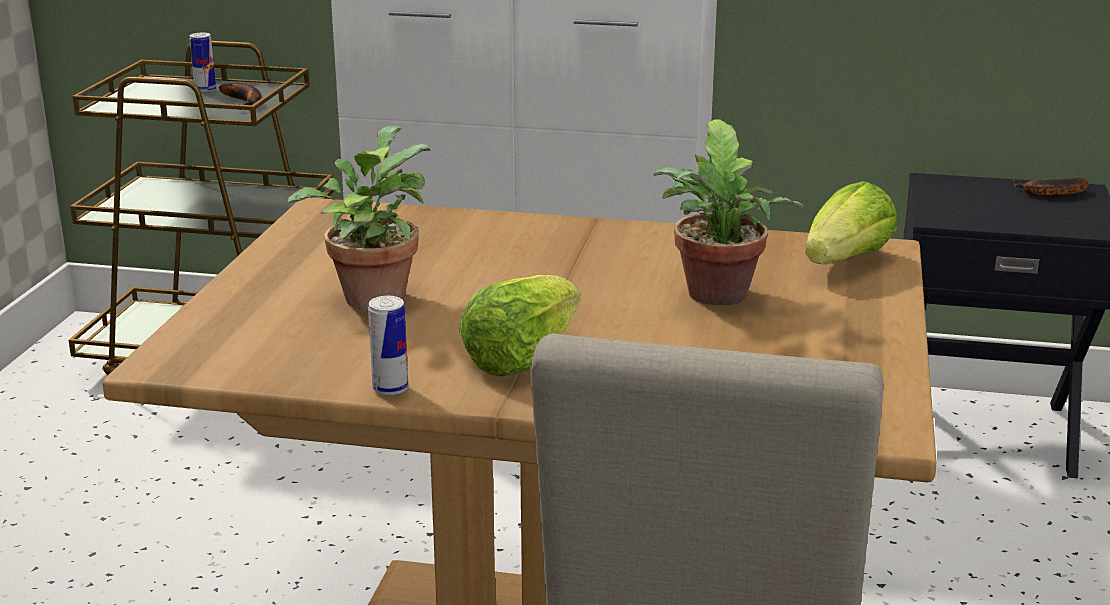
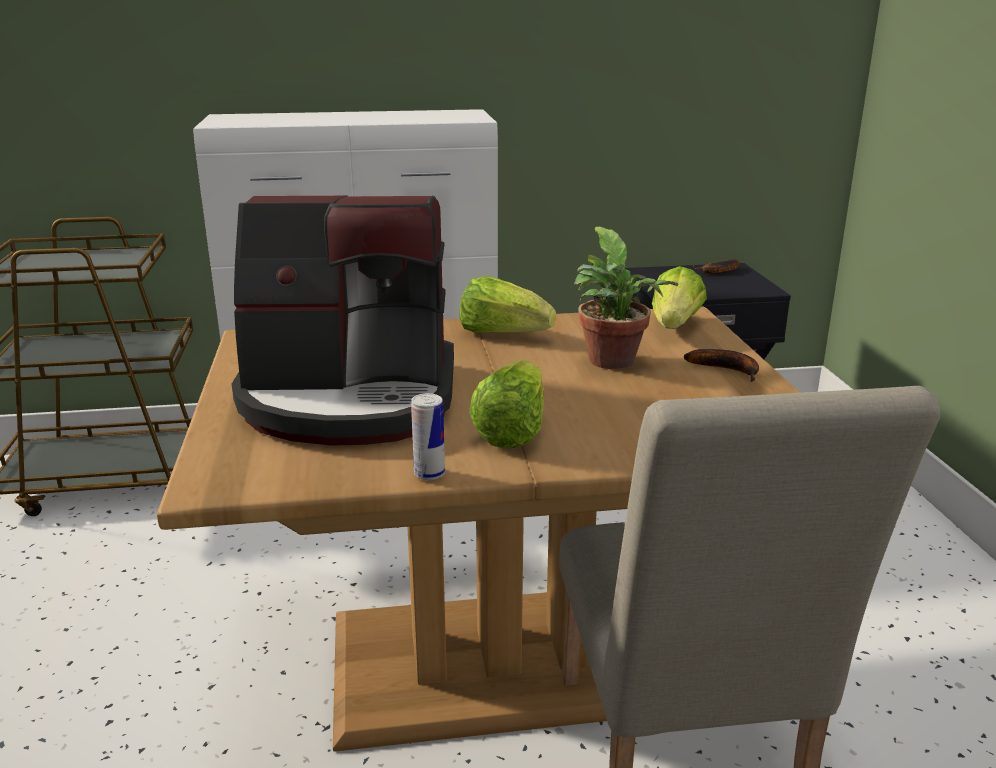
camera: 20 degrees left, 0 degrees up
can [190,33,216,92] -> none
banana [219,83,262,110] -> banana moved to [684,349,759,382]
potted plant [288,125,430,310] -> coffee machine [232,195,454,446]
none -> lettuce [459,276,556,333]

